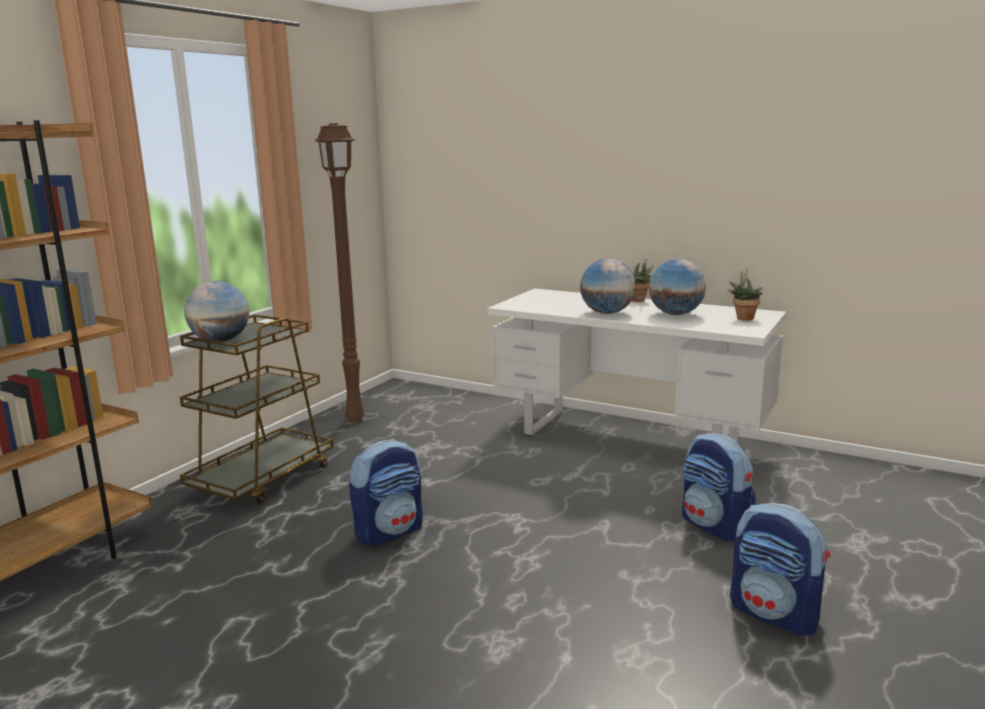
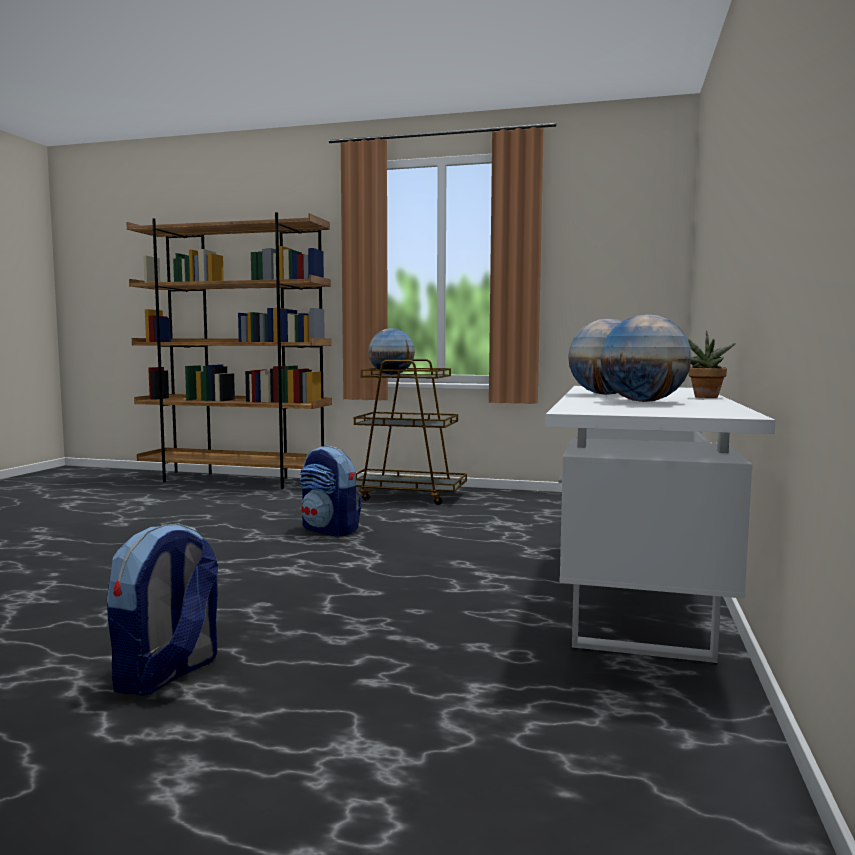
camera: 75 degrees right, 10 degrees down
brown floor lamp [314,123,365,423] -> none
backpack [682,433,756,542] -> none
potted plant [728,267,762,321] -> none

